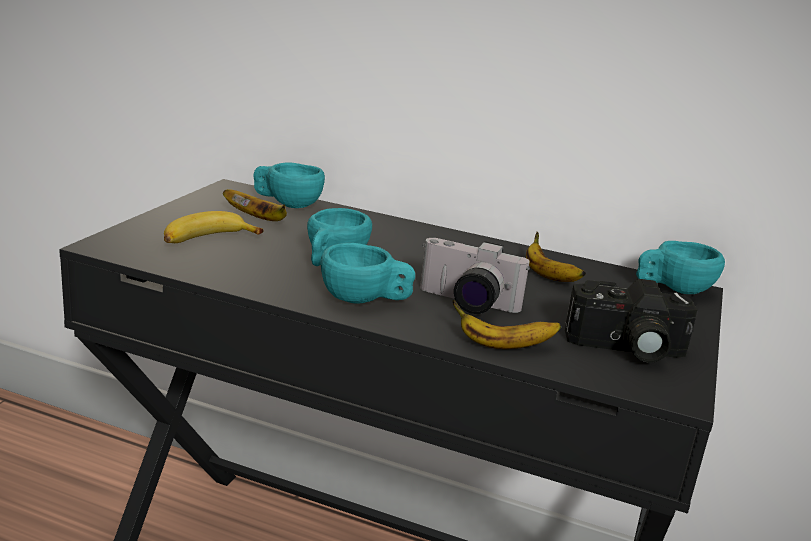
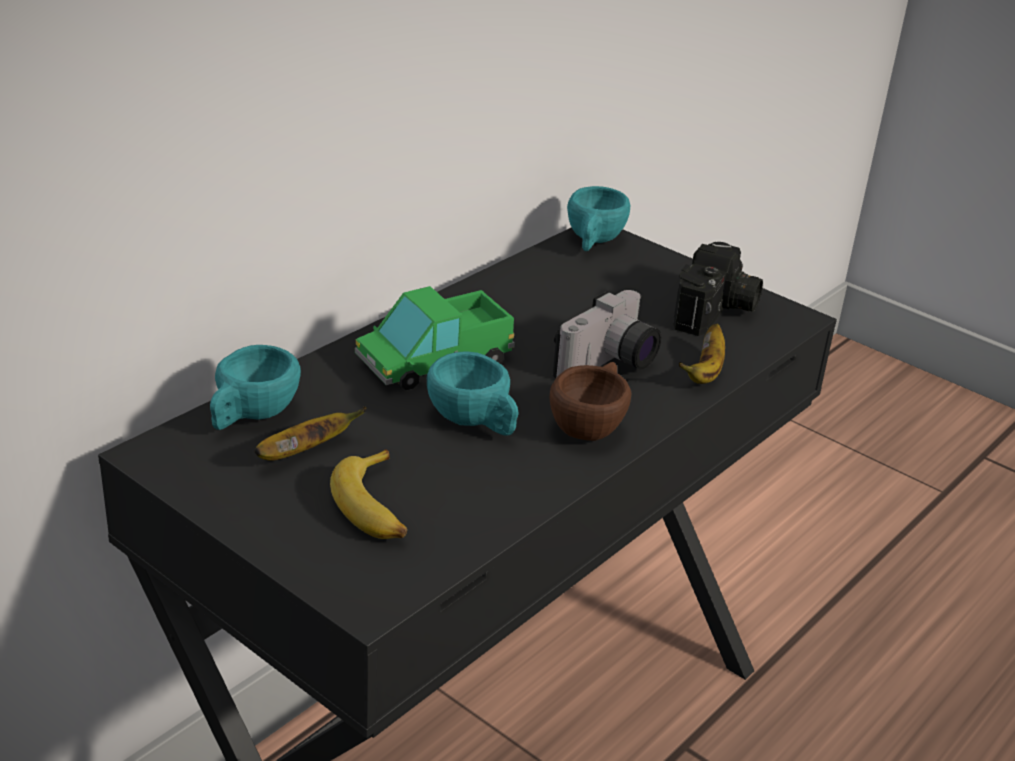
camera: 70 degrees left, 10 degrees up
turquoise cup [321,243,415,304] -> brown cup [550,362,631,441]
banana [526,231,586,282] -> none
none -> toy truck [355,286,515,391]

